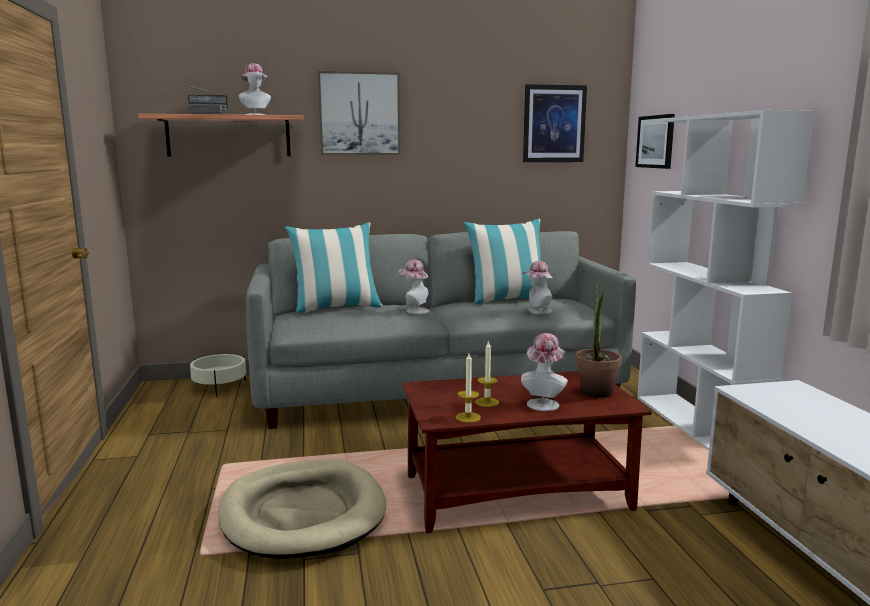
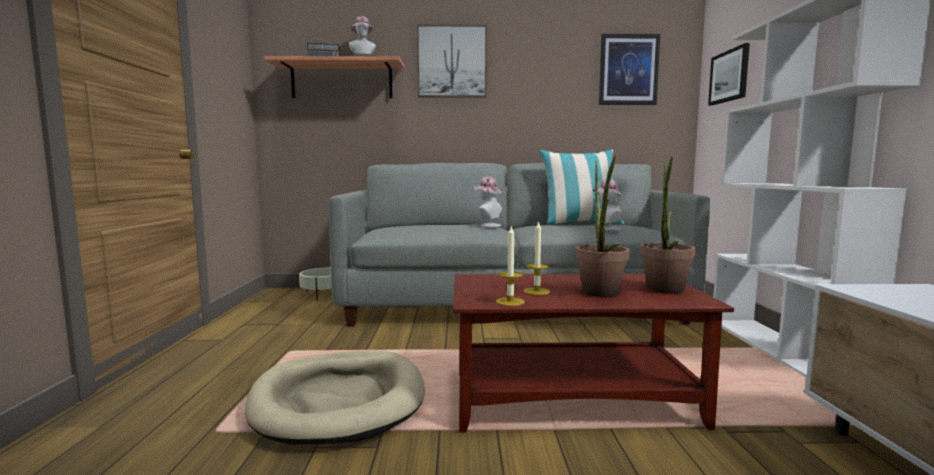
camera: 10 degrees right, 5 degrees down
pillow [285,222,383,313] -> none
hat [521,333,568,411] -> potted plant [576,155,630,297]

